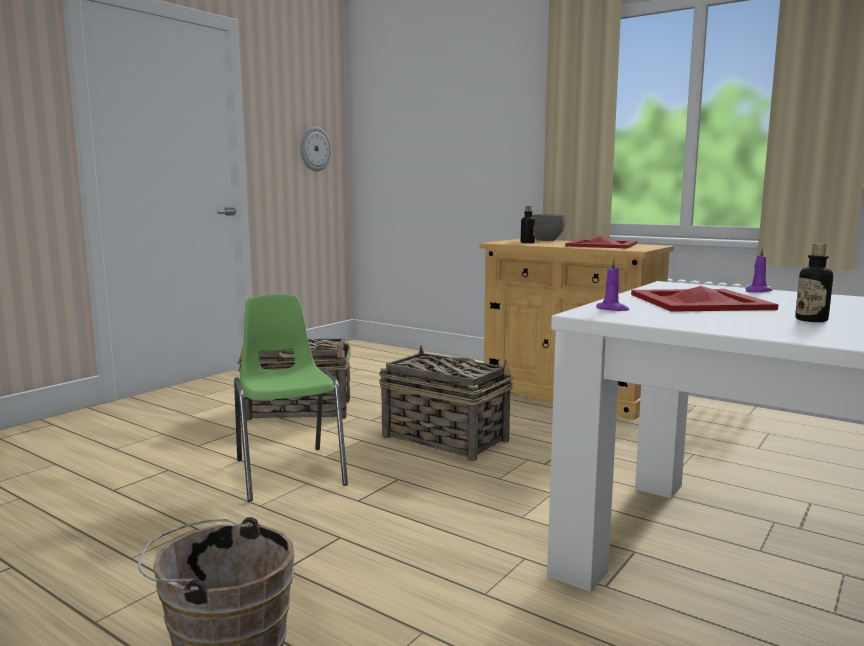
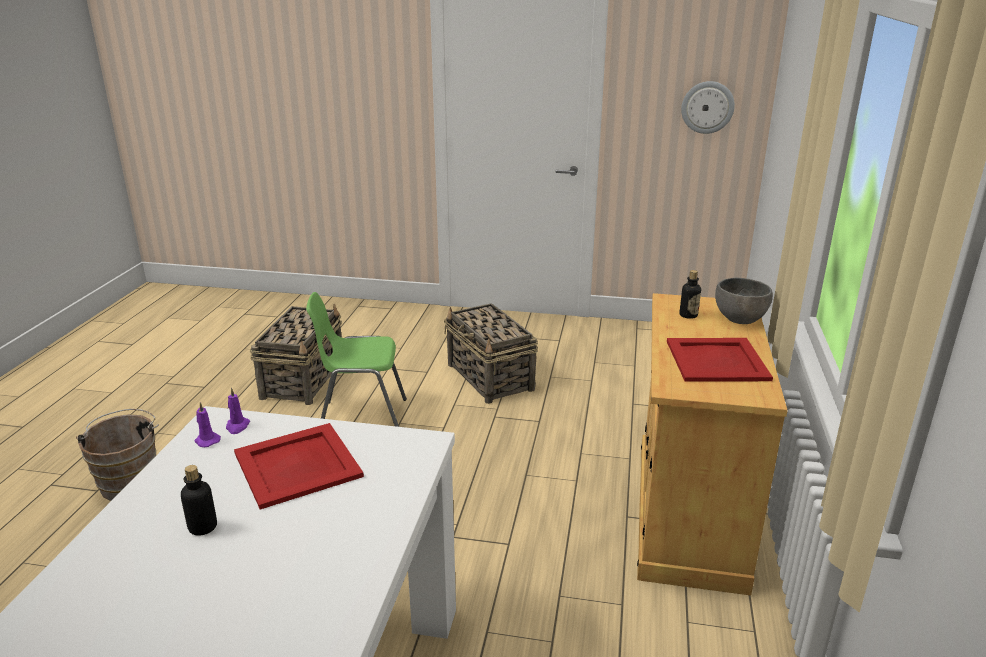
camera: 65 degrees right, 15 degrees up
green chair [234,294,348,501] -> green chair turned 135 degrees counterclockwise [306,292,407,427]
basket [379,345,513,461] -> basket moved to [250,304,342,405]
purple candle [746,247,772,293] -> purple candle moved to [194,402,221,447]

